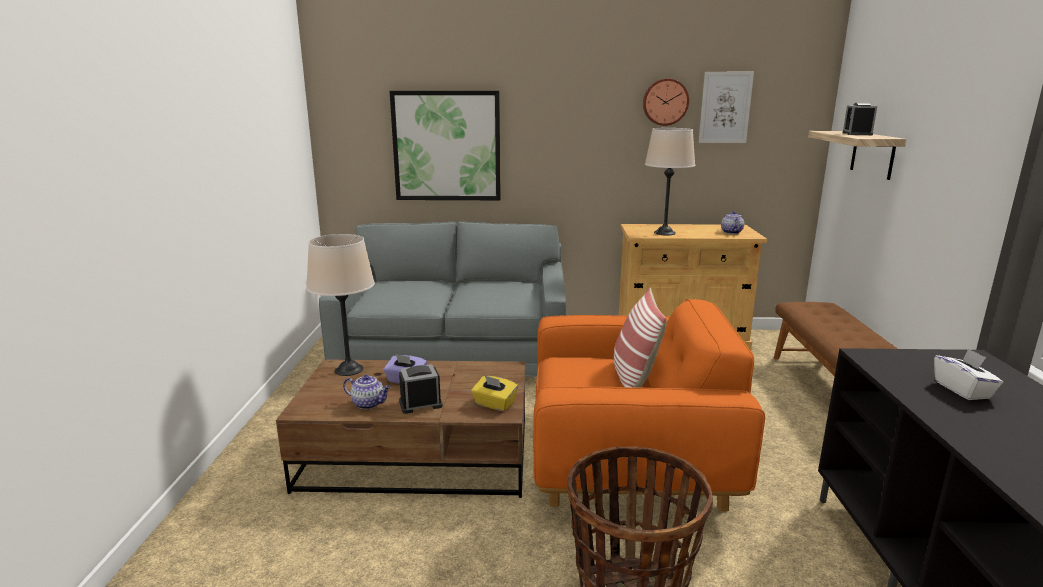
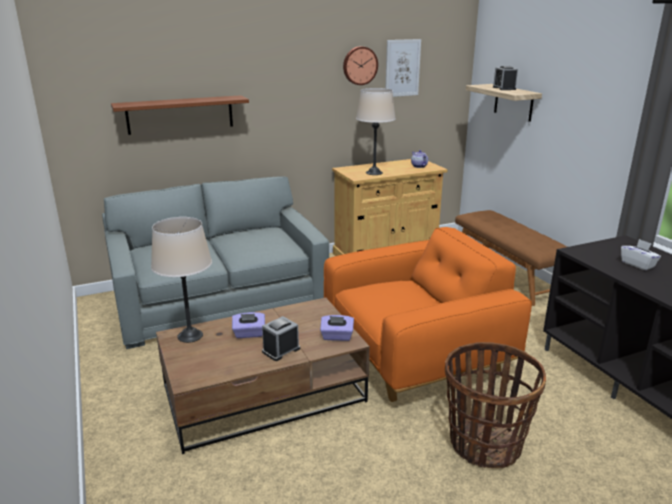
camera: 25 degrees left, 5 degrees up
teapot [343,375,391,409] -> none
picture [390,91,501,200] -> brown shelf [111,95,249,135]
yellow tissue box [471,375,518,411] -> purple tissue box [320,315,354,341]
pillow [614,288,667,388] -> none

